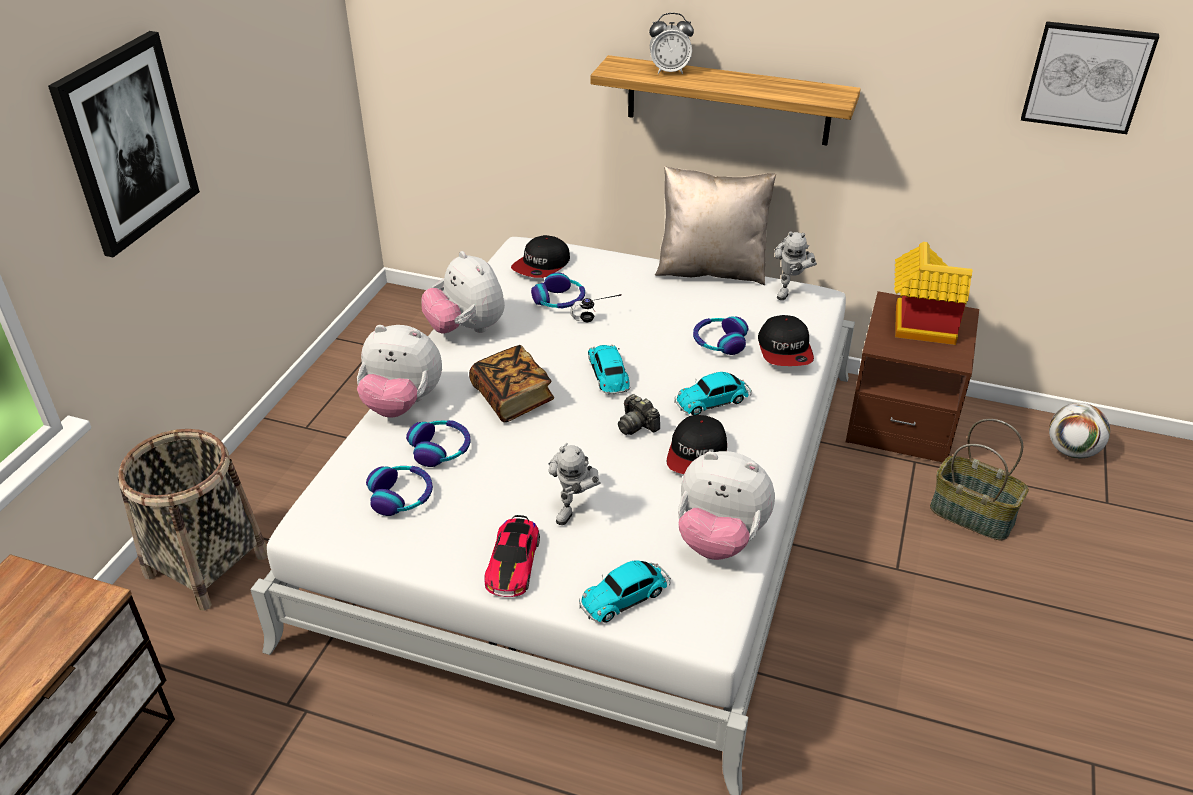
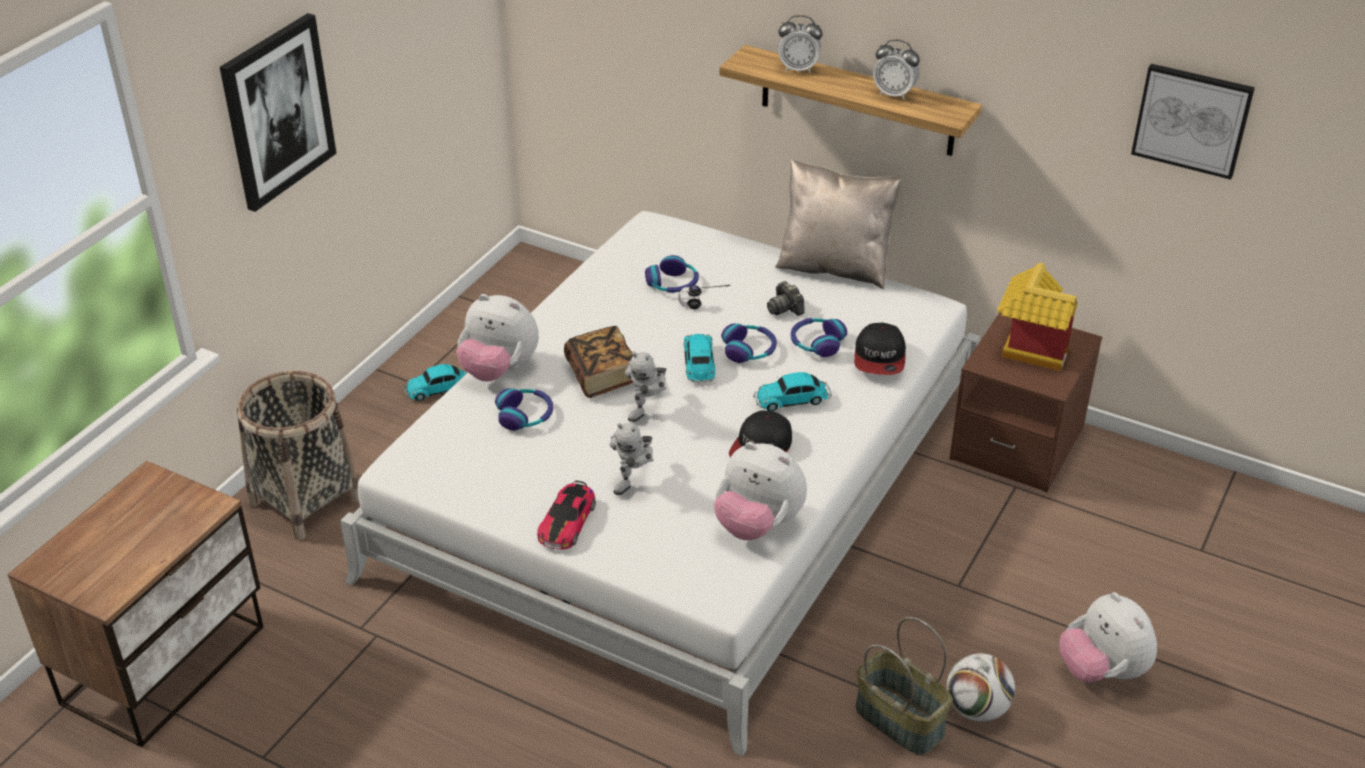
camera: 10 degrees right, 0 degrees up
headphones [366,466,433,516] -> headphones moved to [721,323,777,363]
plush toy [421,251,505,334] -> plush toy moved to [1059,592,1157,682]
cap [511,235,570,278] -> none
toy car [579,560,671,623] -> toy car moved to [403,364,468,401]
camera [618,394,660,435] -> camera moved to [767,281,804,316]
toy robot [774,231,817,300] -> toy robot moved to [625,352,666,422]
basket [930,419,1029,541] -> basket moved to [855,617,953,755]
football [1049,403,1110,458] -> football moved to [947,653,1015,722]
none -> alarm clock [873,39,920,100]

